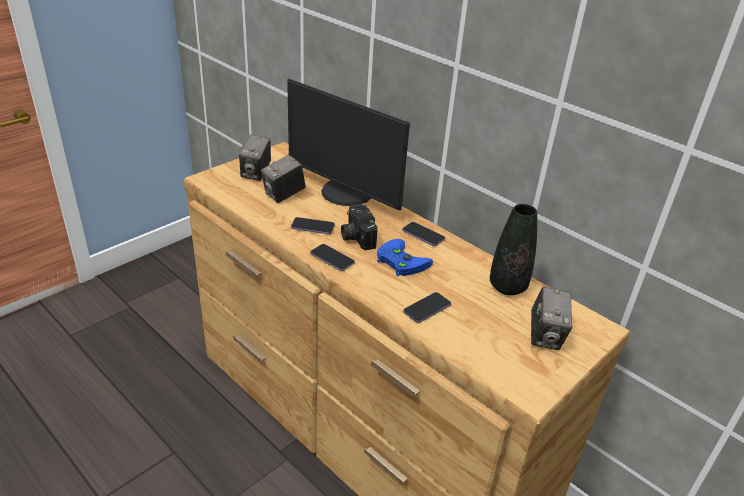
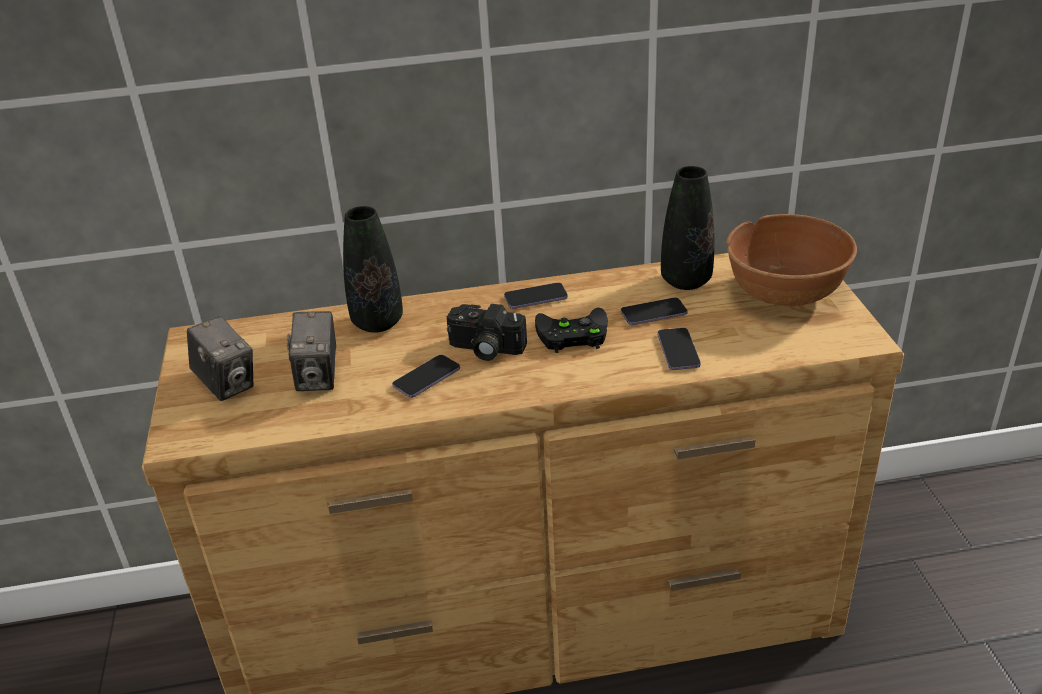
camera: 50 degrees left, 0 degrees up
monitor [287,79,410,210] -> black vase [343,206,403,333]
phone [310,244,355,271] -> phone moved to [621,297,688,325]
blue game controller [377,239,433,276] -> black game controller [535,308,608,353]
camera [531,286,572,350] -> brown bowl [726,214,857,306]

